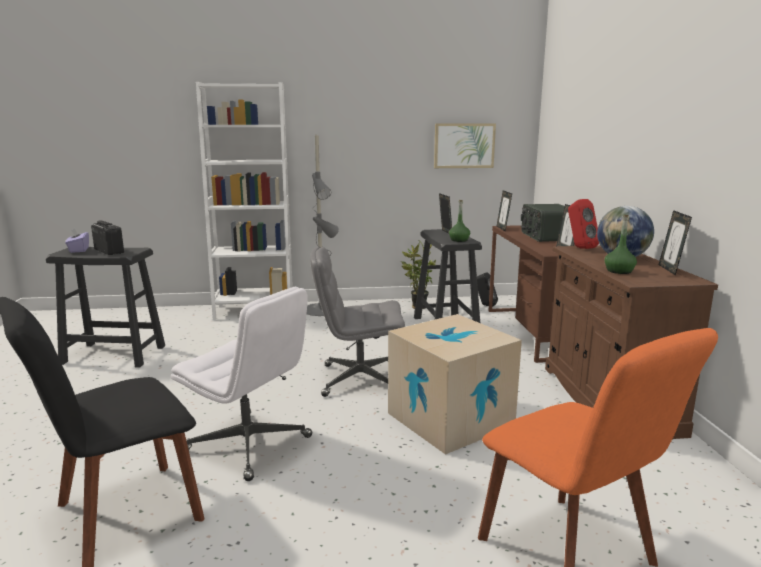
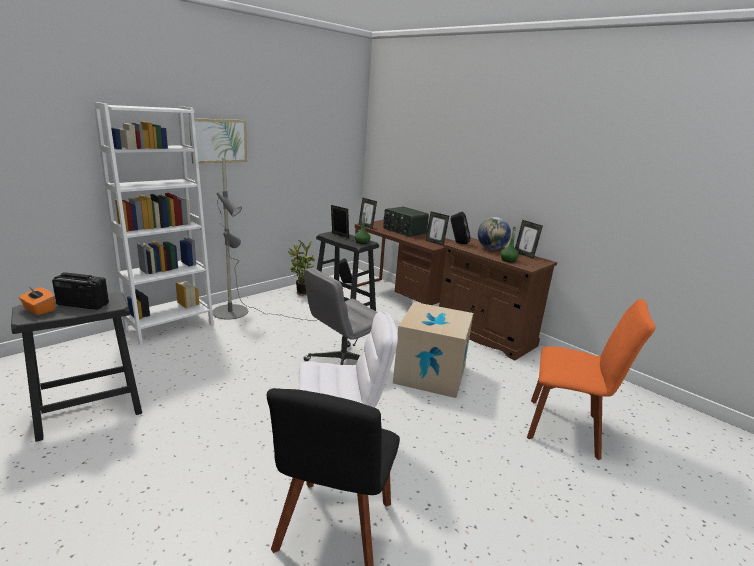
camera: 40 degrees left, 5 degrees up
purple tissue box [65,228,89,253] -> orange tissue box [19,287,55,315]
picture [434,123,496,168] -> picture moved to [189,118,247,164]
red speaker [568,199,599,249] -> black speaker [450,212,470,244]

